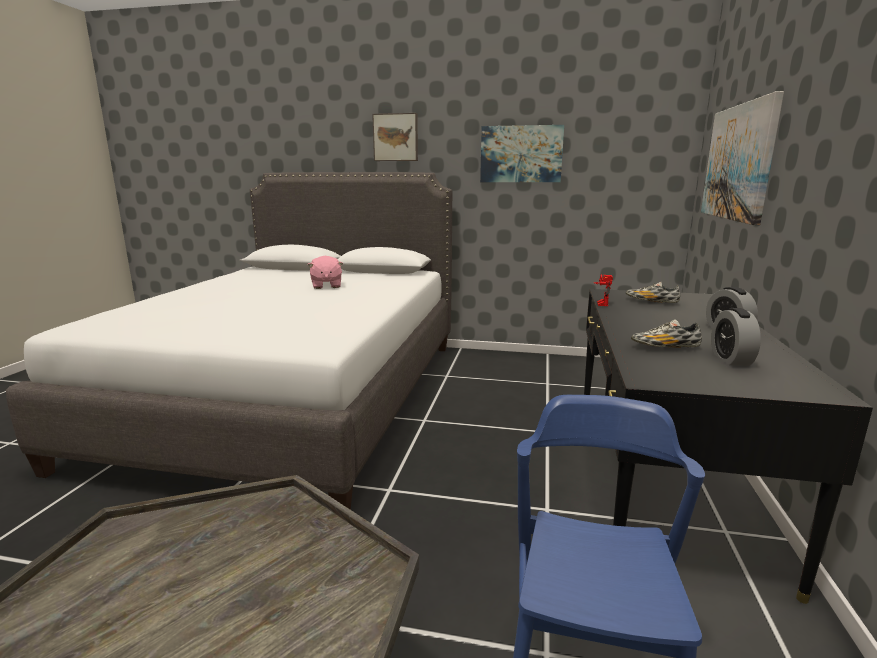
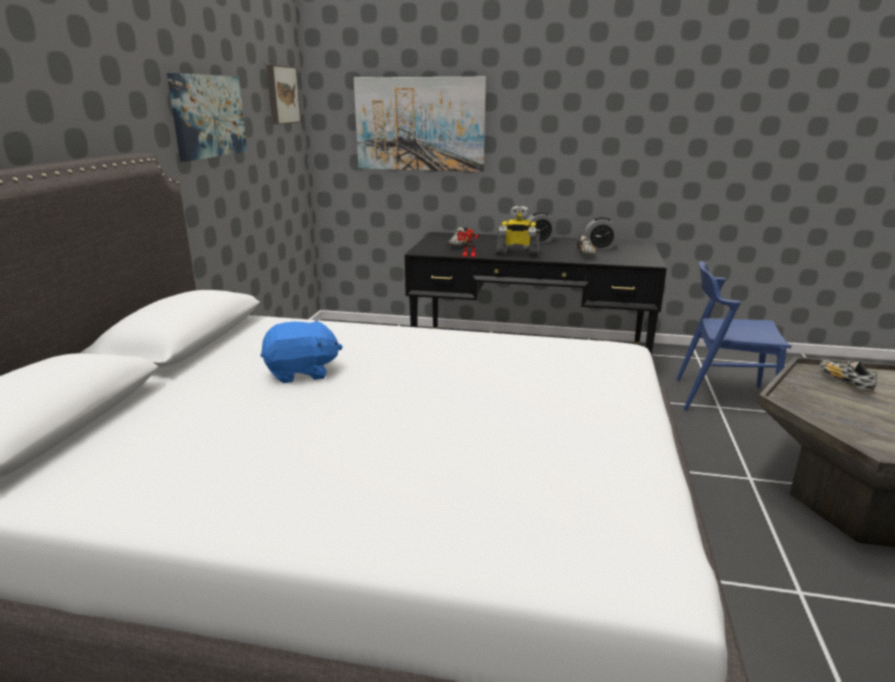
camera: 90 degrees left, 5 degrees up
pink plush toy [308,256,343,289] -> blue plush toy [260,319,343,383]
picture [372,113,418,161] -> picture moved to [266,65,301,124]
none -> toy robot [496,206,540,257]
none -> shoe [820,360,877,391]

